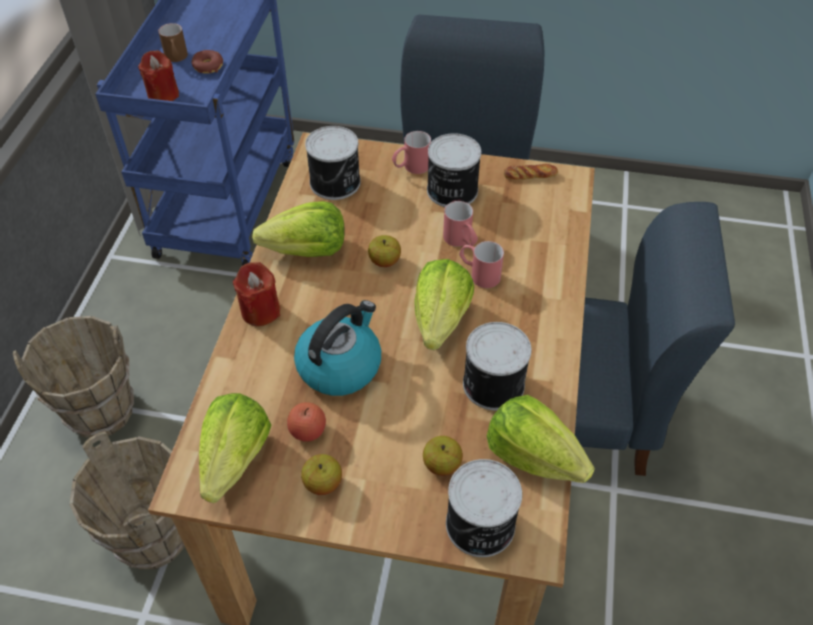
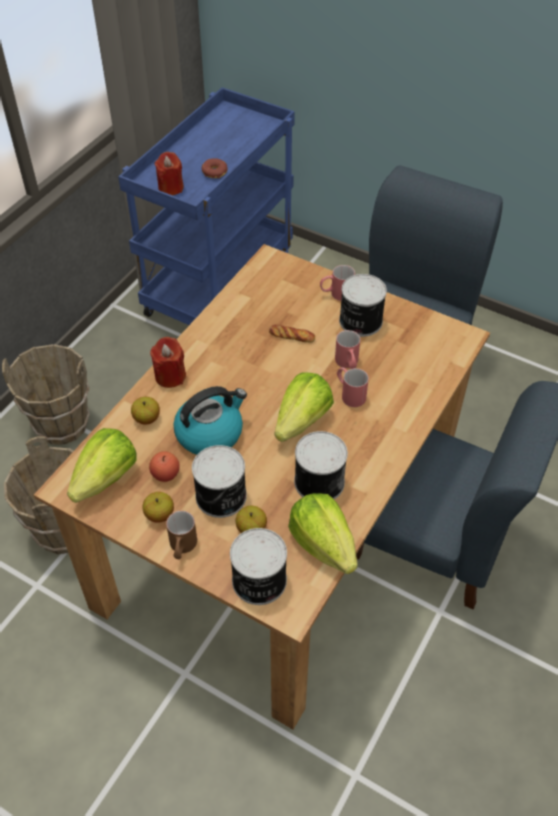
camera: 20 degrees right, 0 degrees up
brown mug [158,23,188,62] -> brown mug moved to [166,511,197,559]
lettuce [252,201,345,257] -> none
can [305,126,361,200] -> can moved to [192,445,247,518]
apple [368,235,401,267] -> apple moved to [131,397,160,425]
bread [504,164,558,180] -> bread moved to [269,325,315,343]

